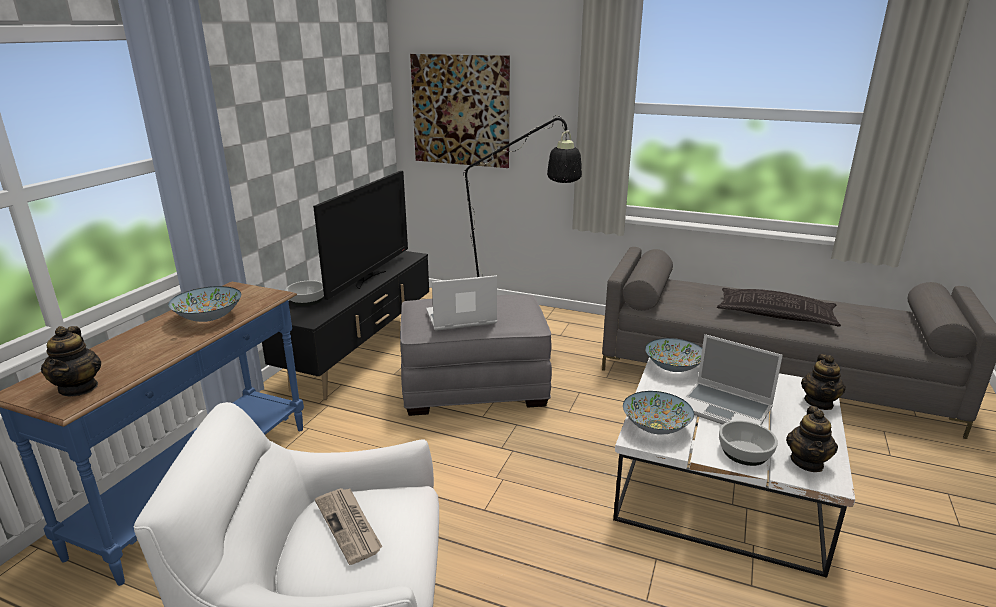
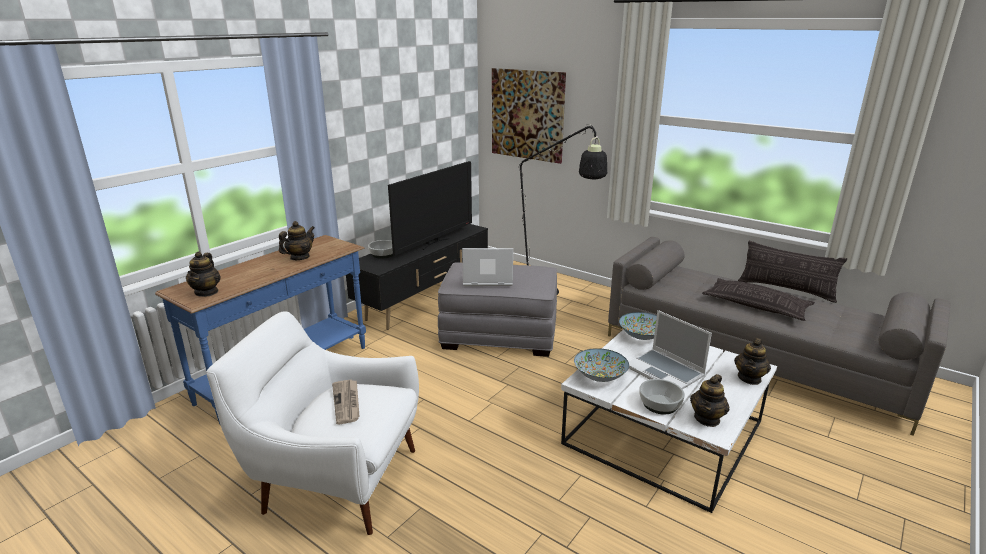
camera: 15 degrees right, 0 degrees up
bowl [168,286,241,322] -> teapot [279,221,315,260]
none -> pillow [738,240,847,303]

